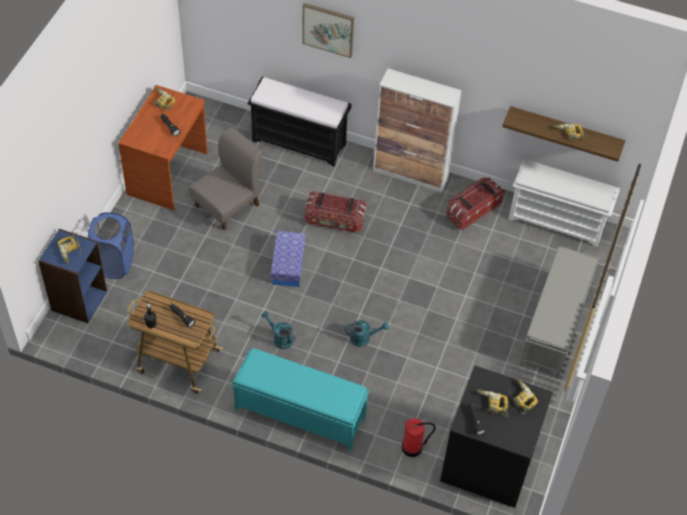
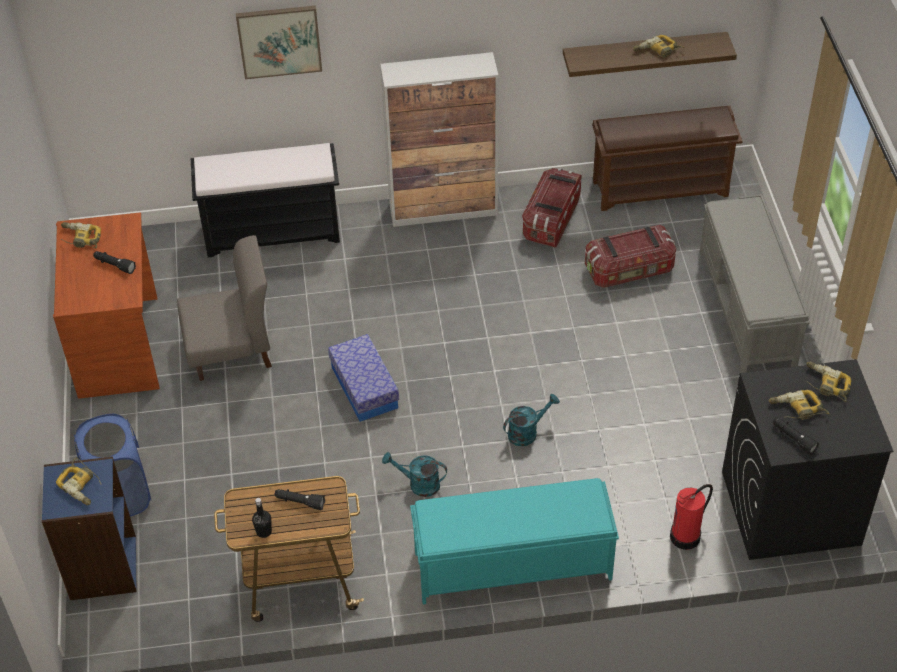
camera: 25 degrees left, 5 degrees down
grey chair [189,127,262,230] -> grey chair turned 60 degrees clockwise [177,235,272,381]
storage box [305,191,366,233] -> storage box moved to [585,225,676,288]
white shoe rack [508,159,620,247] -> brown shoe rack [592,106,743,211]

